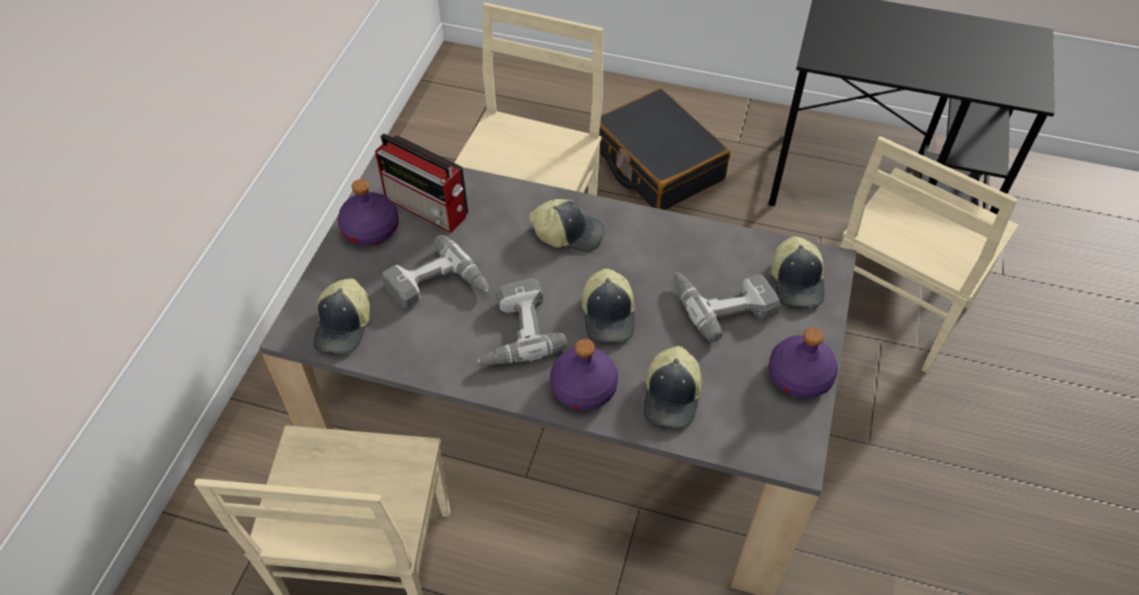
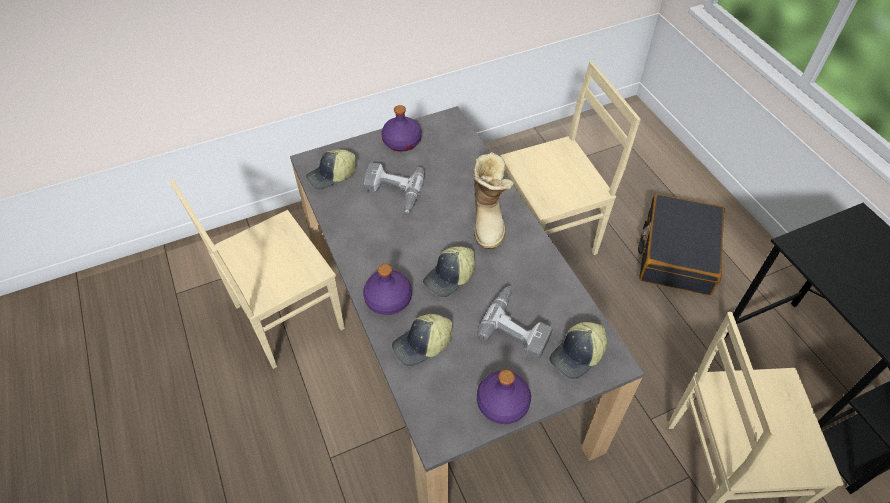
camera: 50 degrees right, 0 degrees up
radio [375,133,468,233] -> none
power drill [477,278,567,365] -> none
cap [529,199,605,252] -> boot [474,152,514,249]

